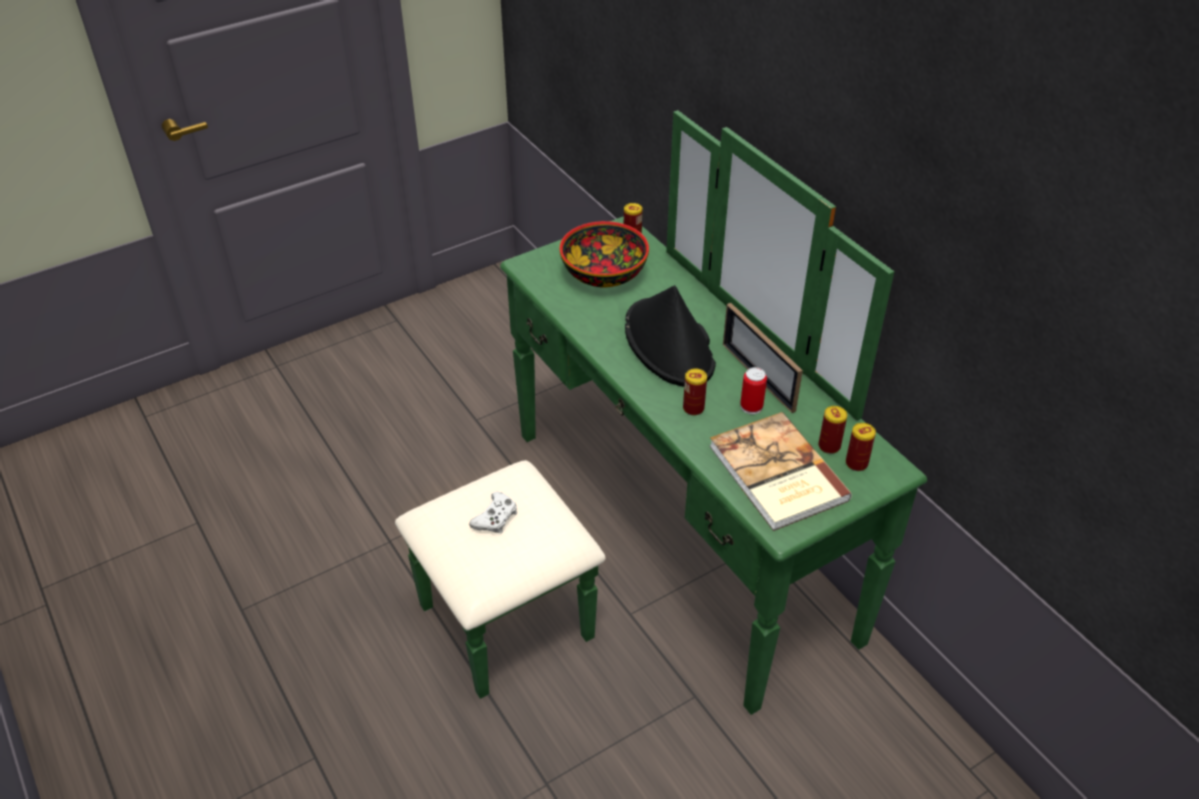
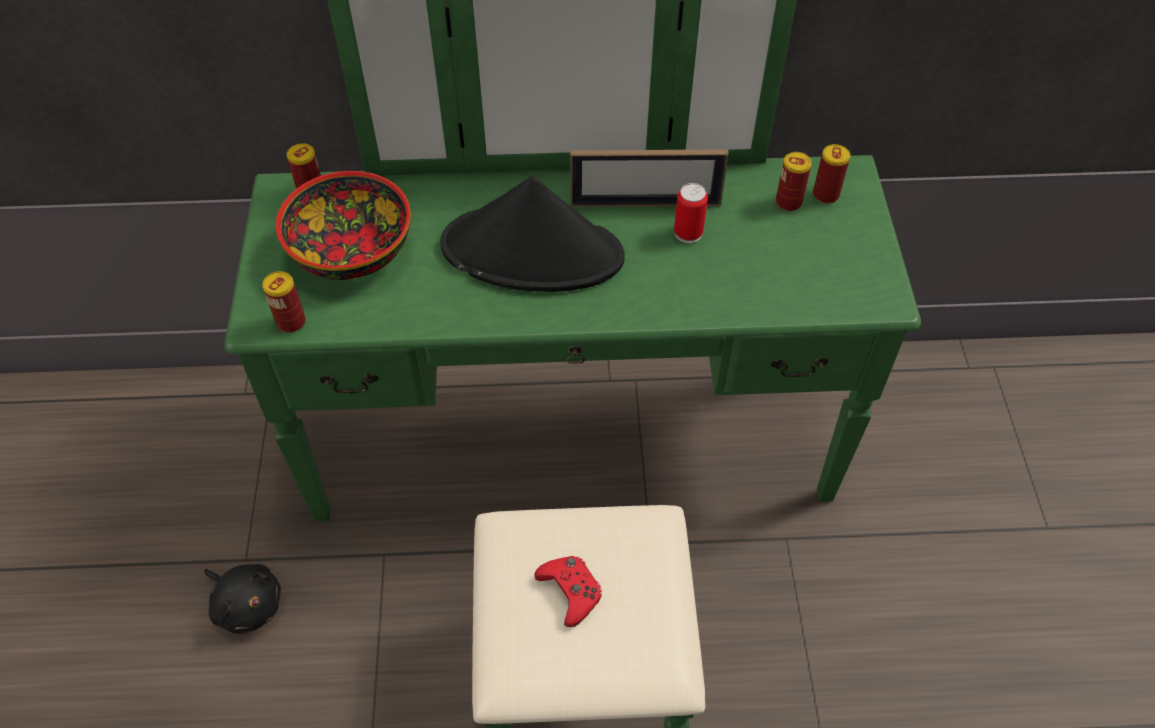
camera: 60 degrees left, 10 degrees up
white game controller [469,492,517,533] -> red game controller [534,556,602,628]
can [683,368,707,415] -> can moved to [262,271,305,333]
book [709,412,852,531] -> none
none -> black plush toy [204,564,281,634]

